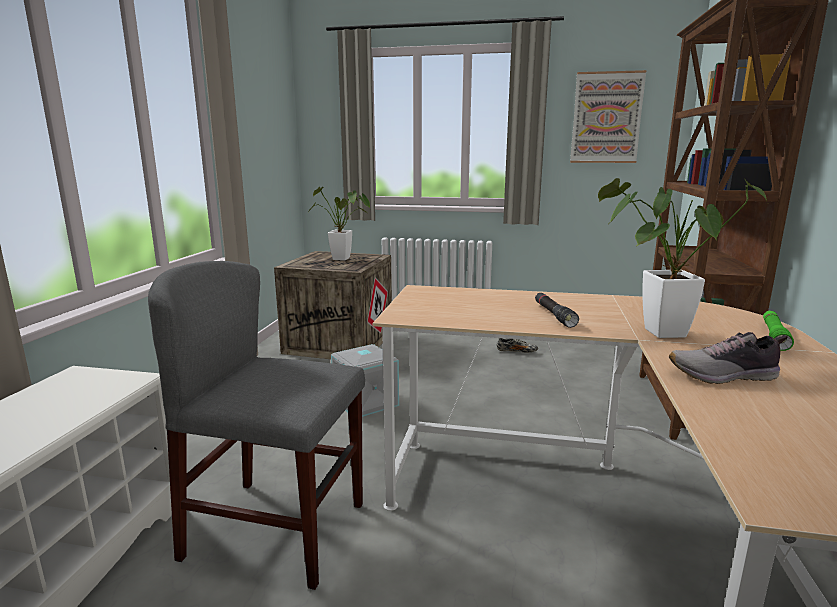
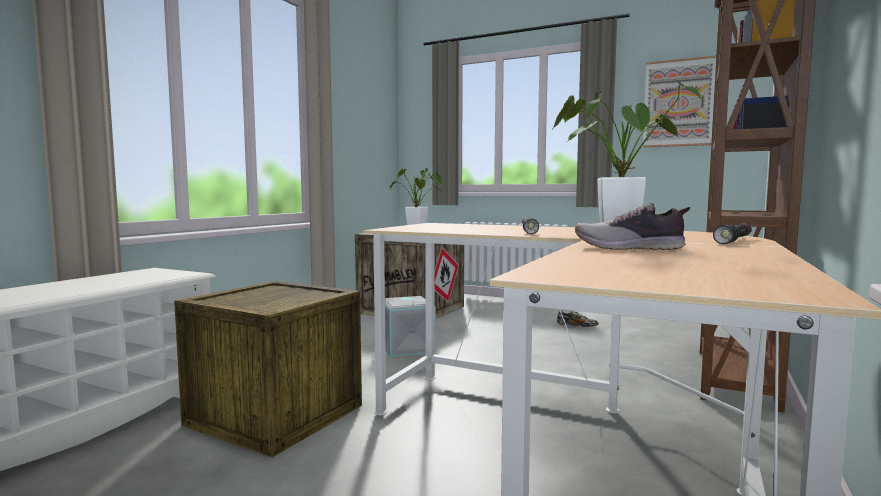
camera: 15 degrees right, 10 degrees down
grey chair [148,261,365,590] -> crate [174,281,362,457]
green flashlight [763,311,794,351] -> black flashlight [713,223,752,244]

